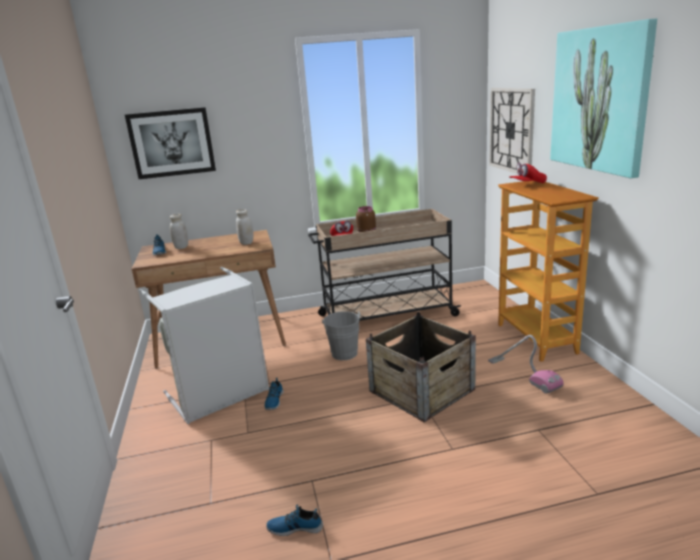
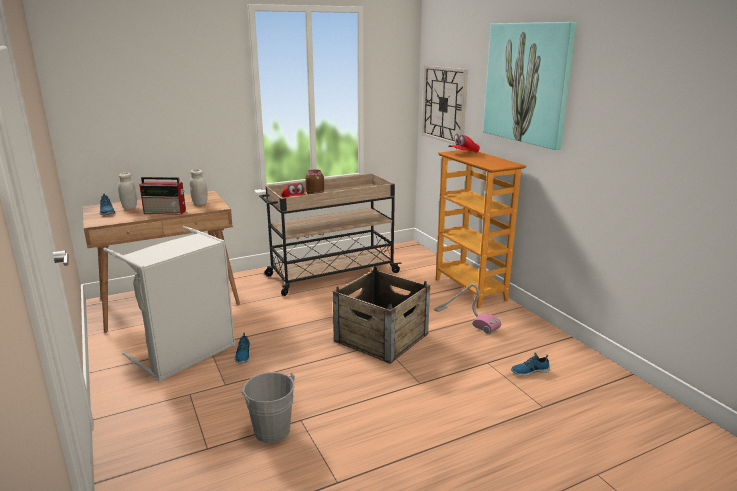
camera: 15 degrees left, 0 degrees up
picture [125,107,216,179] -> none
shoe [266,505,323,536] -> shoe moved to [511,353,550,376]
grey bucket [322,311,360,360] -> grey bucket moved to [240,372,295,443]
none -> radio [139,177,186,215]

